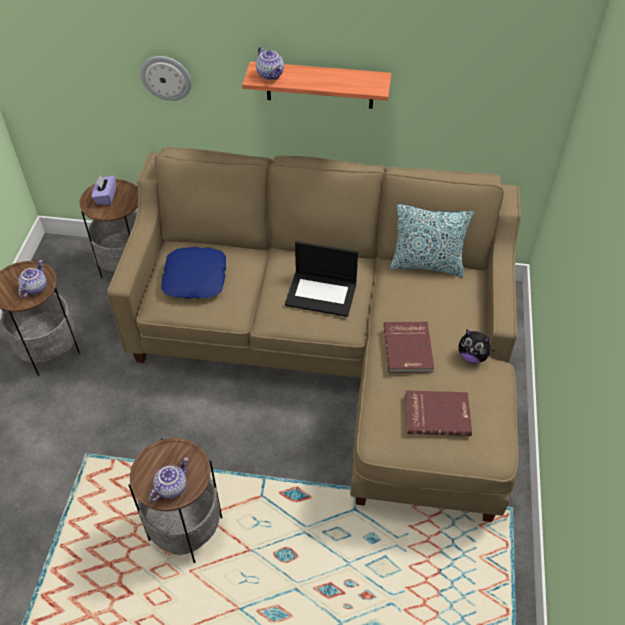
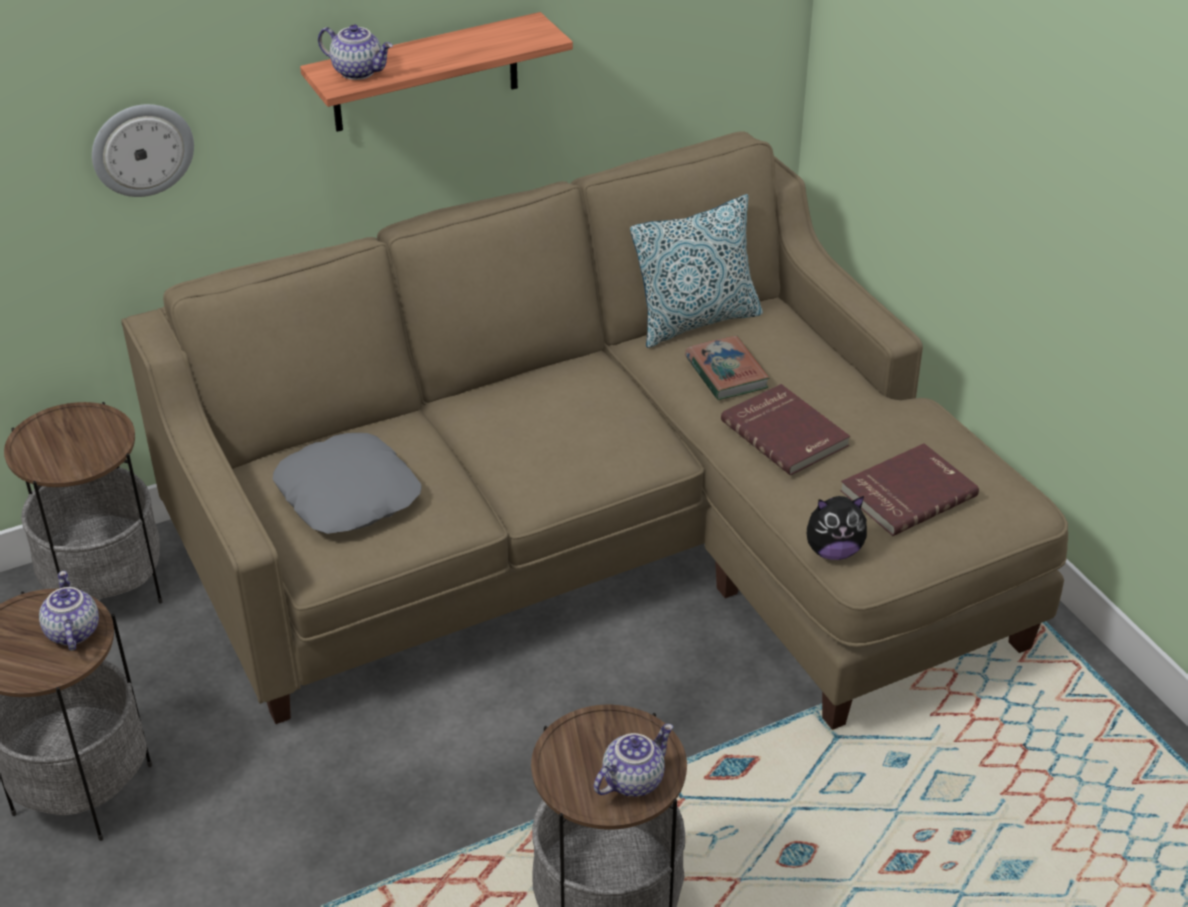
camera: 35 degrees left, 10 degrees down
purple tissue box [92,175,116,205] -> none
teapot [149,457,188,502] -> teapot turned 45 degrees clockwise [594,724,673,797]
blue pillow [161,247,226,299] -> grey pillow [273,433,422,534]
laptop [285,241,358,317] -> none
plush toy [458,329,495,363] -> plush toy moved to [807,496,867,560]
none -> book [685,335,770,400]

